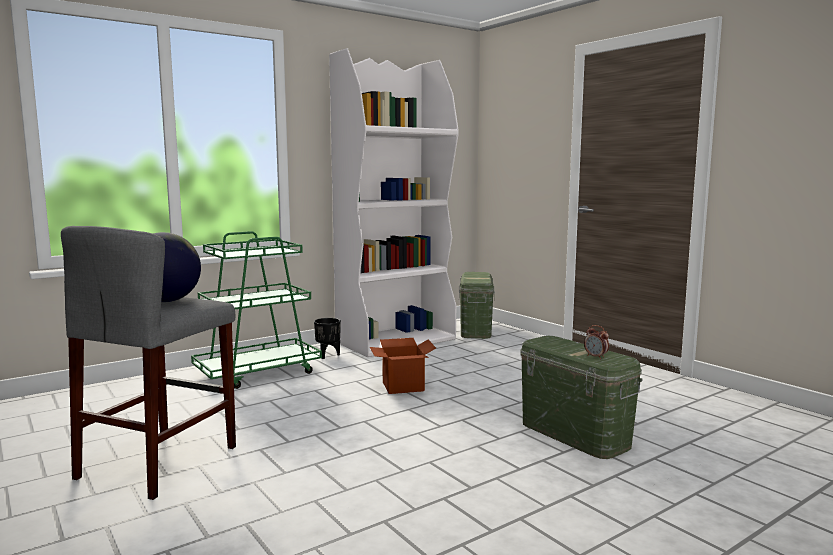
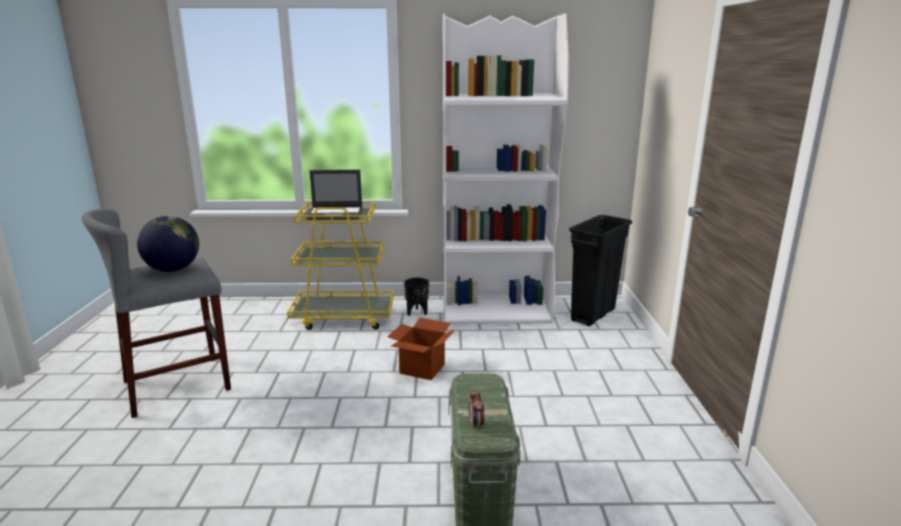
camera: 35 degrees right, 10 degrees up
green cart [191,231,322,389] -> yellow cart [287,202,394,330]
green storage box [459,272,495,339] -> black trash can [569,215,632,326]
none -> laptop [306,170,362,220]

